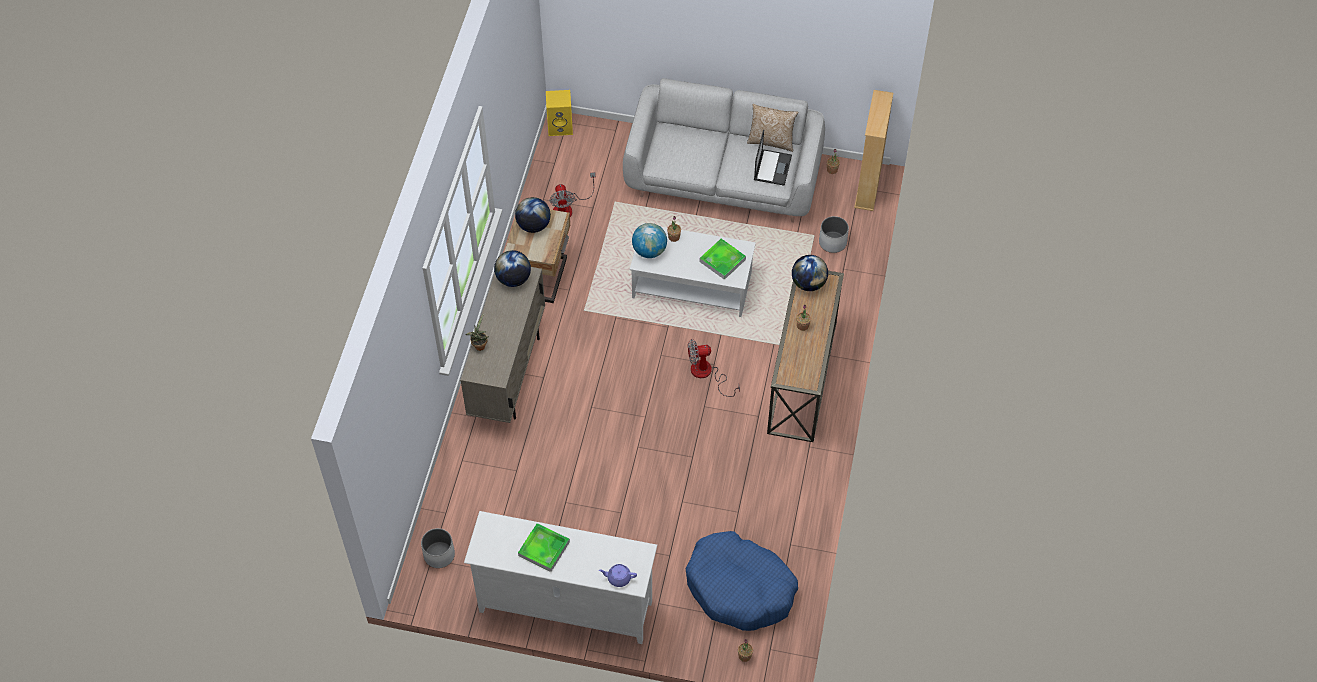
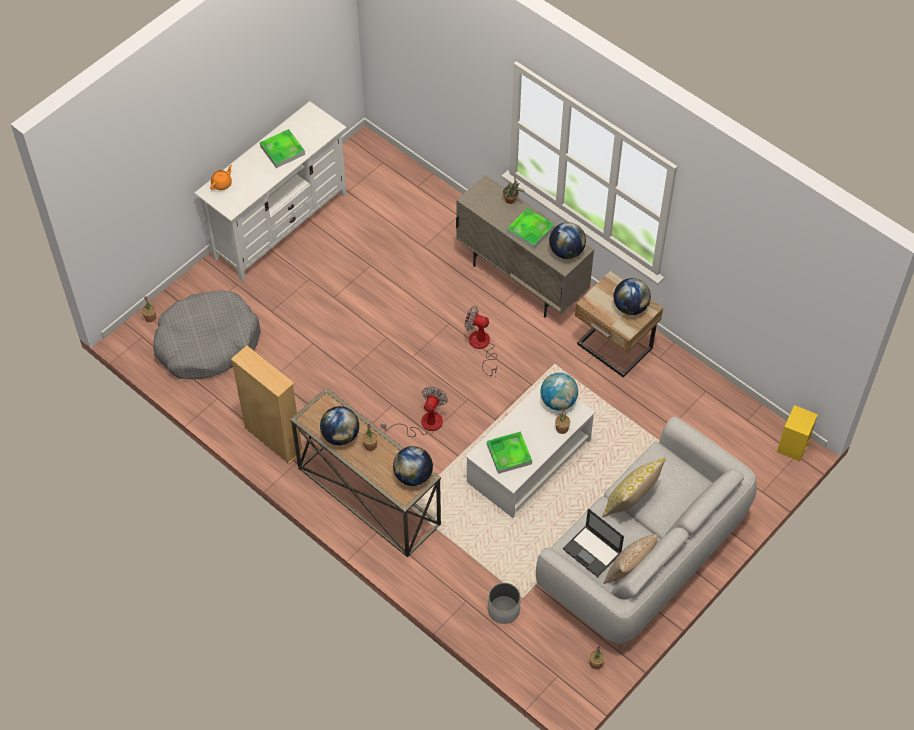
camera: 120 degrees right, 0 degrees up
white planter [421,528,455,568] -> none
fan [550,172,596,217] -> fan moved to [465,306,497,376]
purple teapot [599,564,637,587] -> orange teapot [210,165,232,190]
blue dog bed [686,531,798,631] -> grey dog bed [153,290,261,380]
beige bookcase [854,90,893,211] -> beige bookcase moved to [231,345,304,464]
none -> globe [320,406,359,446]
none -> tray [507,208,554,249]
none -> pillow [602,457,666,517]

